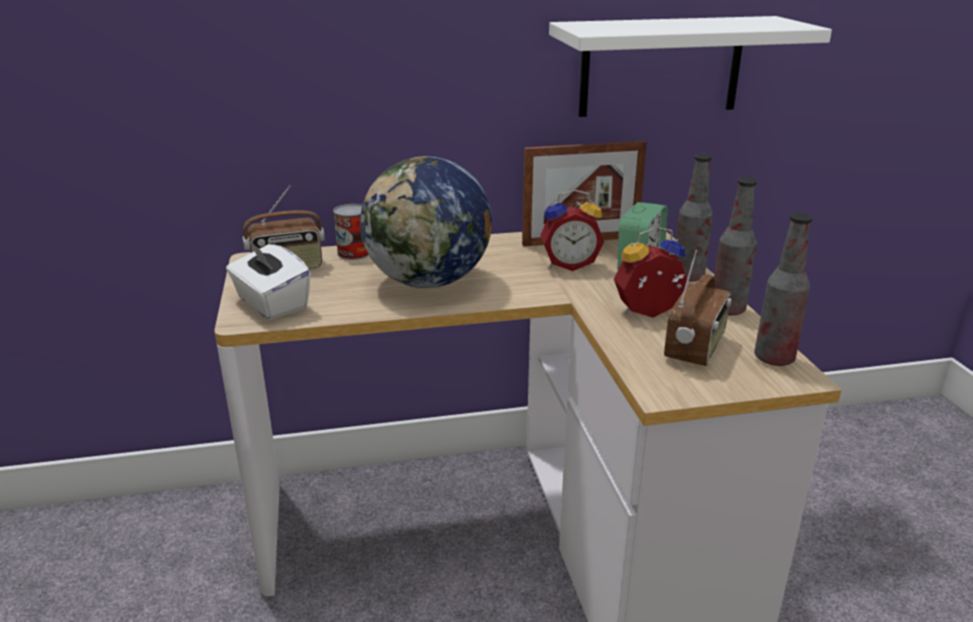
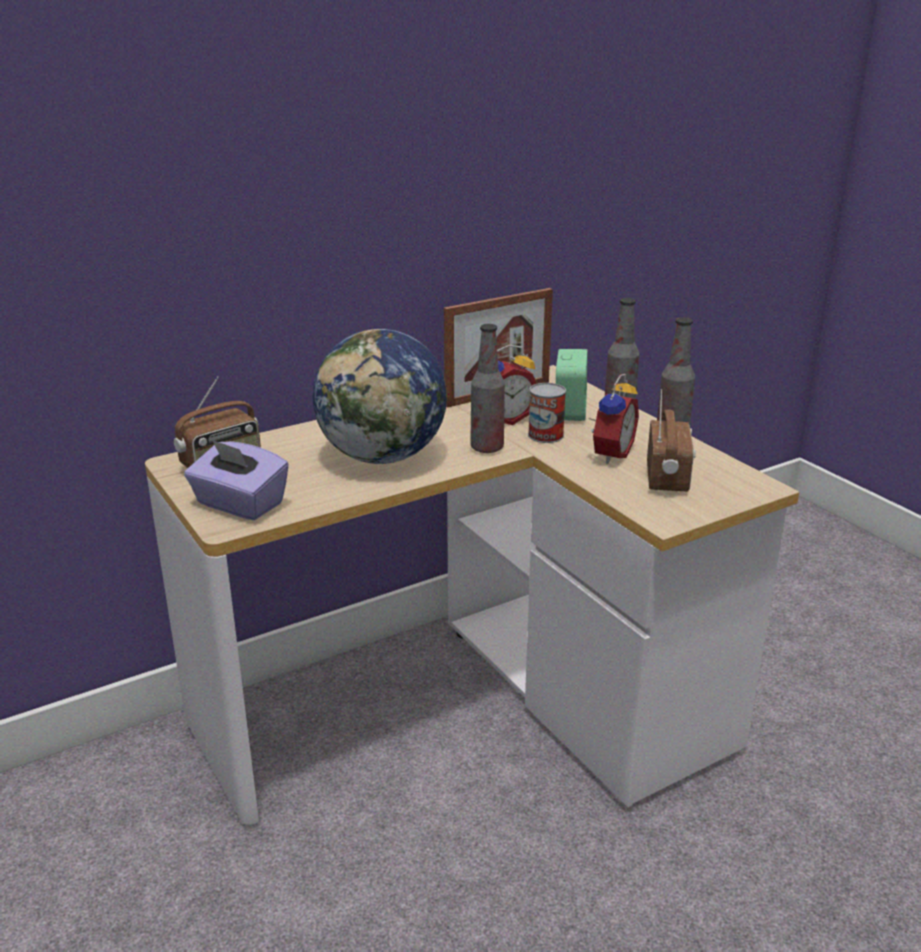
camera: 20 degrees left, 0 degrees up
white tissue box [226,241,311,320] -> purple tissue box [184,439,289,520]
can [333,204,369,260] -> can moved to [528,383,566,443]
white shelf [549,16,832,117] -> none
alarm clock [614,227,687,317] -> alarm clock turned 150 degrees clockwise [590,374,639,464]
bottle [755,213,812,366] -> bottle moved to [470,324,505,453]

